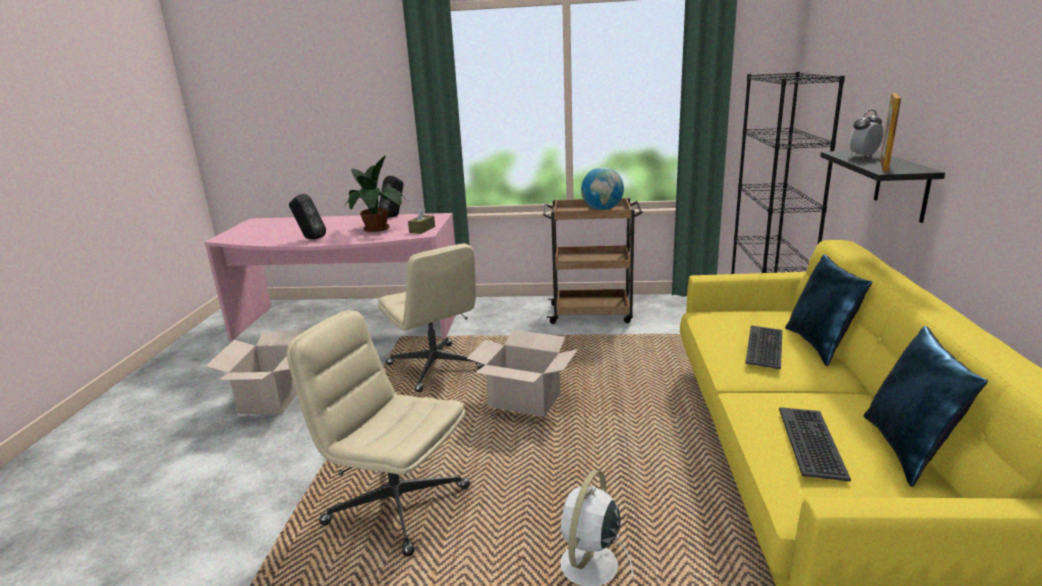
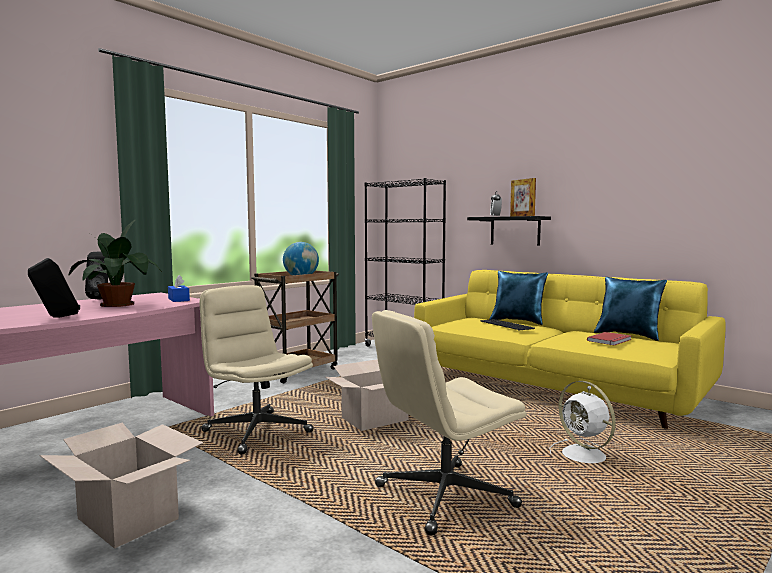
camera: 55 degrees left, 15 degrees down
beige office chair [378,243,484,392] -> beige office chair turned 135 degrees counterclockwise [199,285,314,454]
brown tissue box [408,207,435,234] -> blue tissue box [168,275,190,302]
keyboard [779,407,851,482] -> red book [587,332,631,345]

